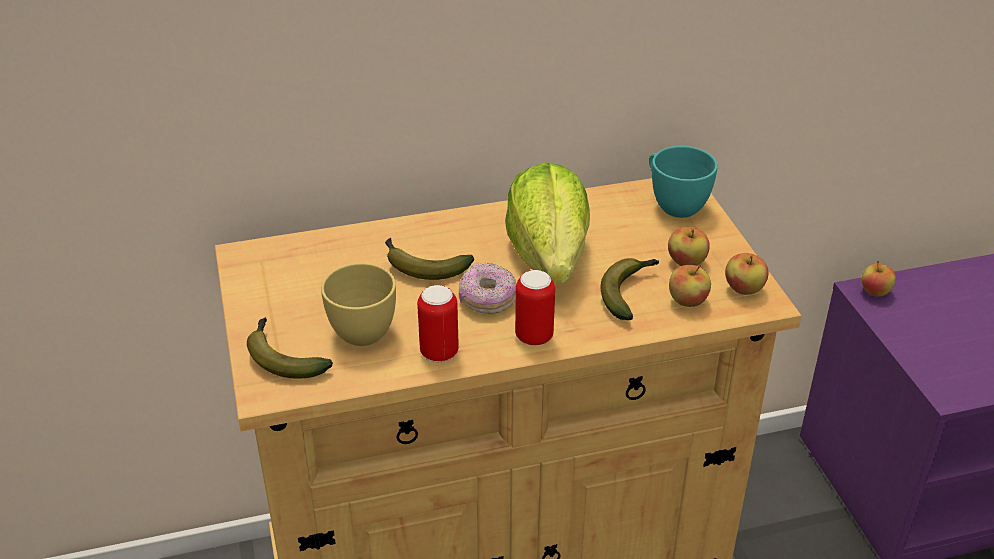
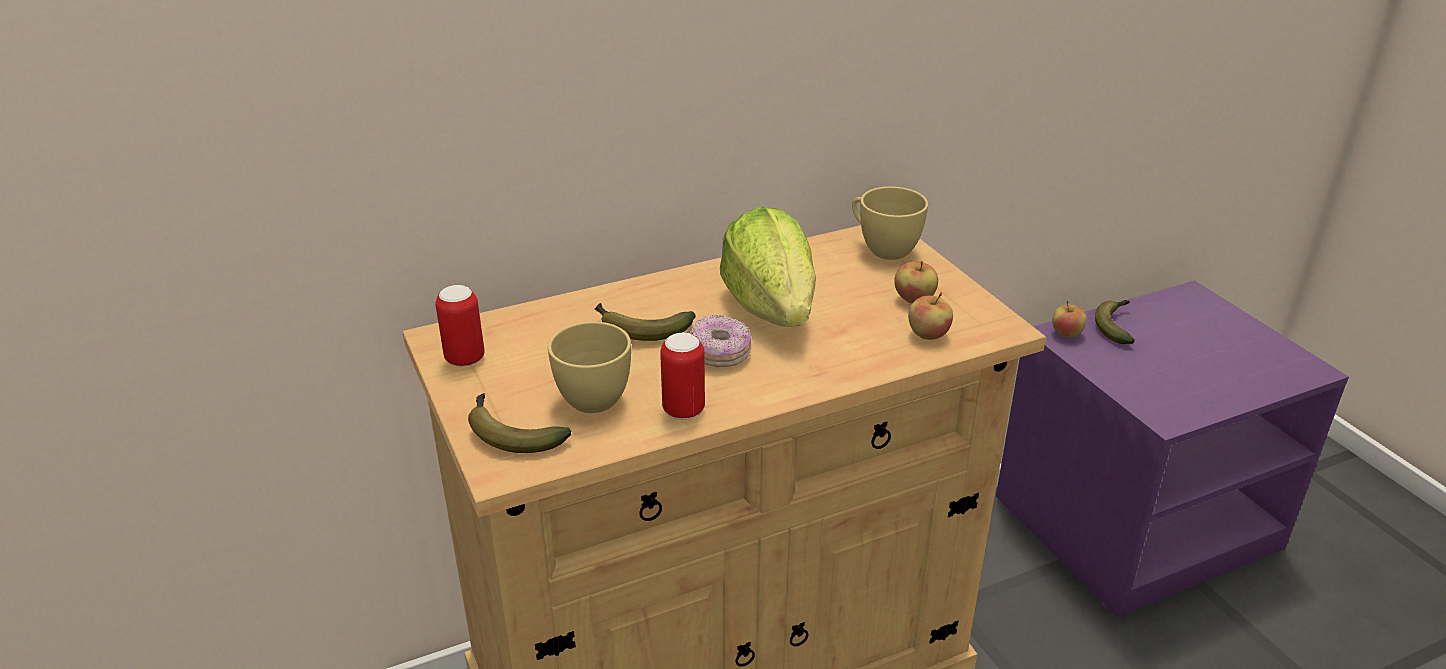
camera: 10 degrees left, 5 degrees down
can [515,270,555,346] -> can moved to [436,285,485,366]
banana [601,258,659,320] -> banana moved to [1095,300,1135,344]
turquoise cup [649,146,718,218] -> yellow cup [852,187,928,260]
apple [725,253,769,295] -> none

